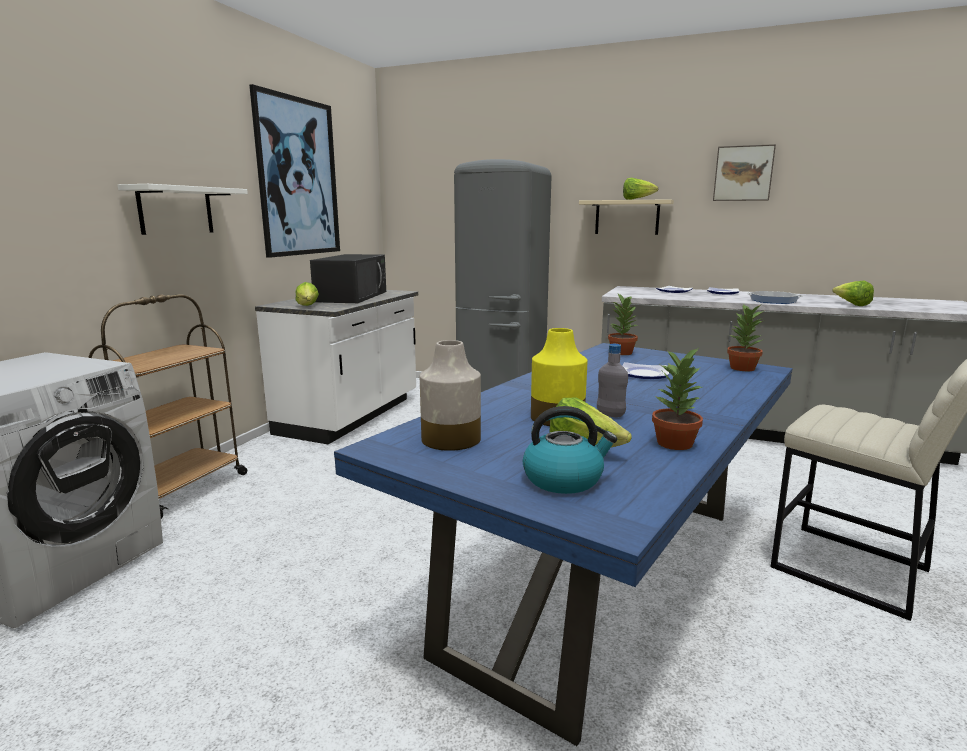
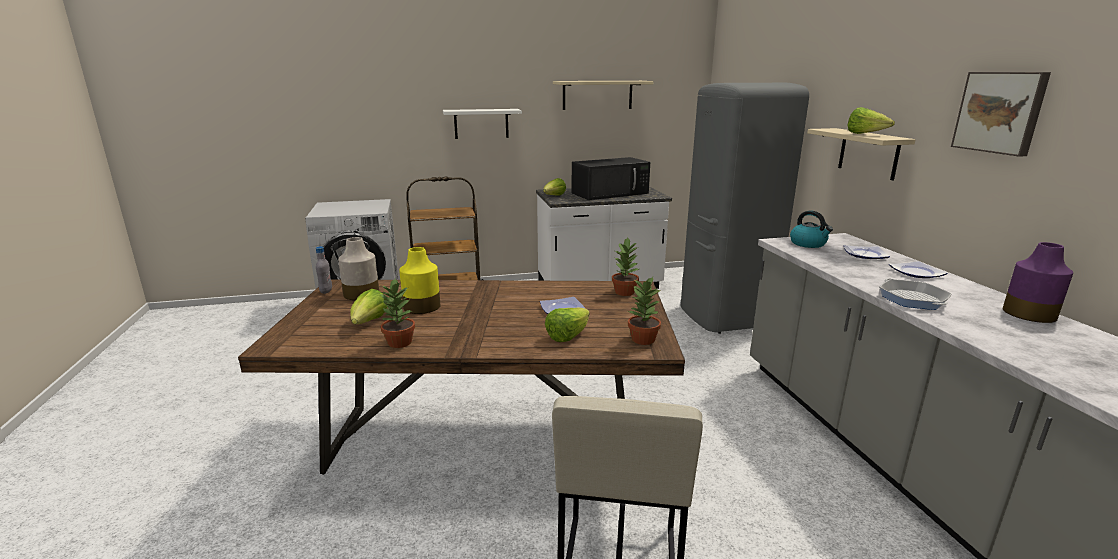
camera: 55 degrees right, 5 degrees up
picture [249,84,340,258] -> beige shelf [553,81,653,110]
blue dining table [334,343,793,746] -> brown dining table [238,280,685,475]
kettle [523,406,617,494] -> kettle moved to [790,211,833,248]
grey bottle [597,344,628,417] -> grey bottle moved to [316,246,332,294]
lettuce [832,280,874,306] -> lettuce moved to [545,308,590,342]
none -> purple vase [1002,242,1073,323]

